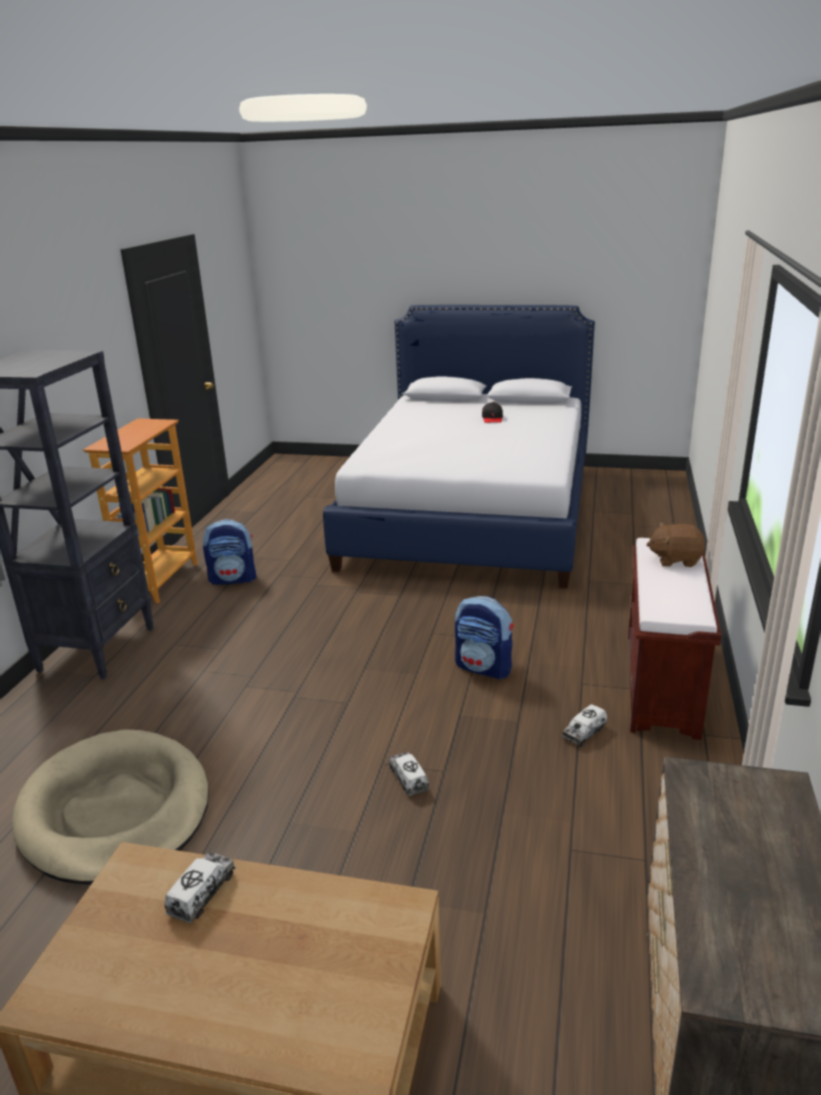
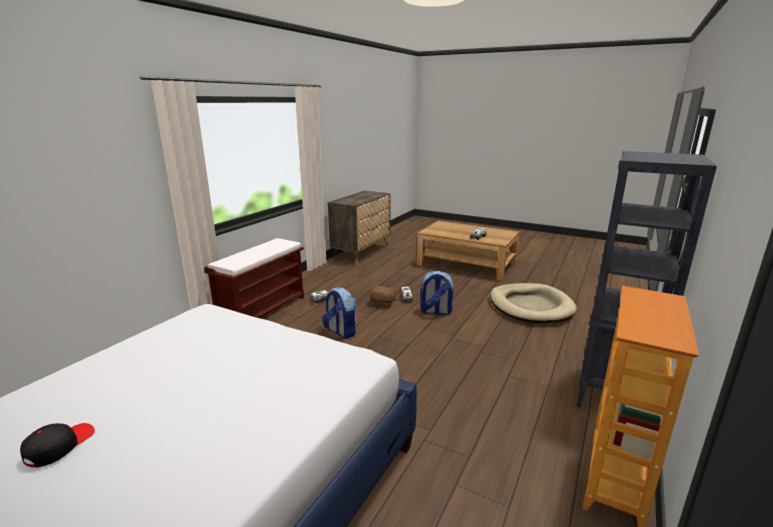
camera: 165 degrees left, 5 degrees down
backpack [203,519,256,585] -> backpack moved to [420,271,454,315]
brown plush toy [646,522,705,567] -> brown plush toy moved to [370,286,396,308]

